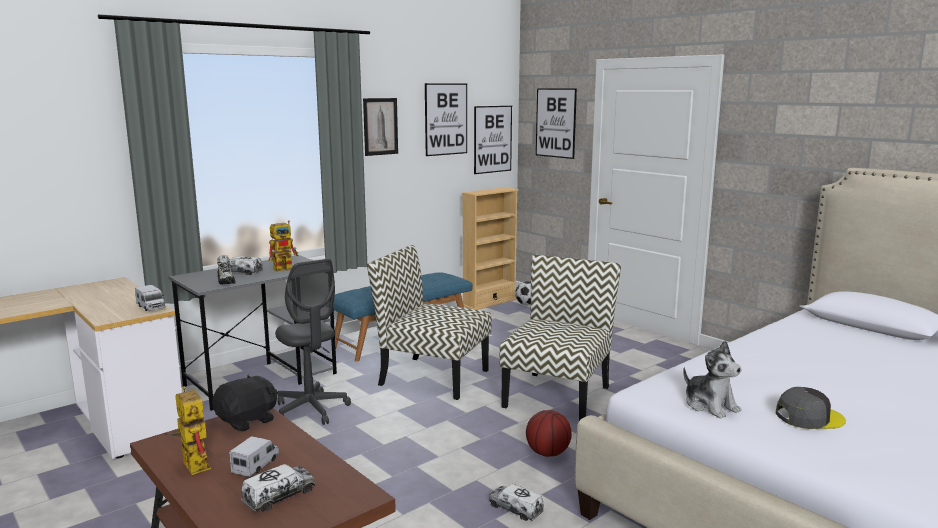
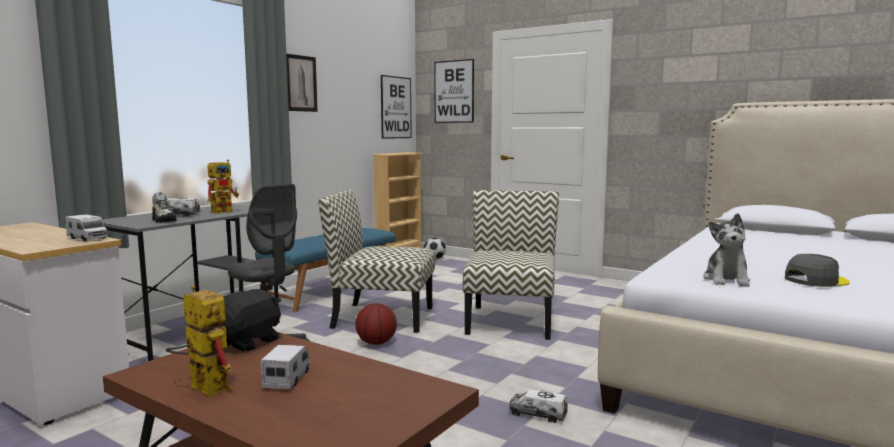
camera: 15 degrees left, 5 degrees down
toy truck [241,464,315,512] -> none
picture [425,83,467,156] -> none
basketball [526,410,572,457] -> basketball moved to [355,303,397,345]
plush toy [683,340,742,419] -> plush toy turned 60 degrees clockwise [703,213,750,287]

